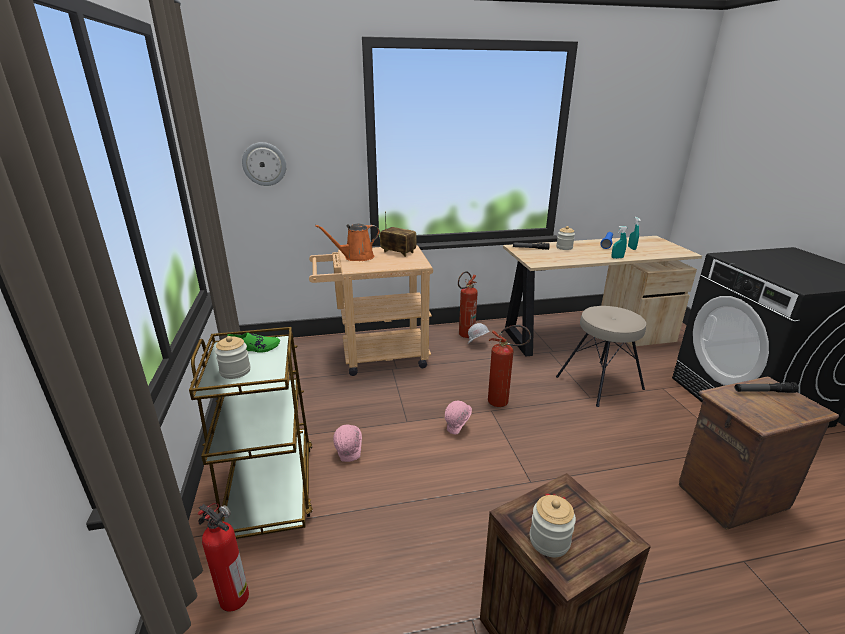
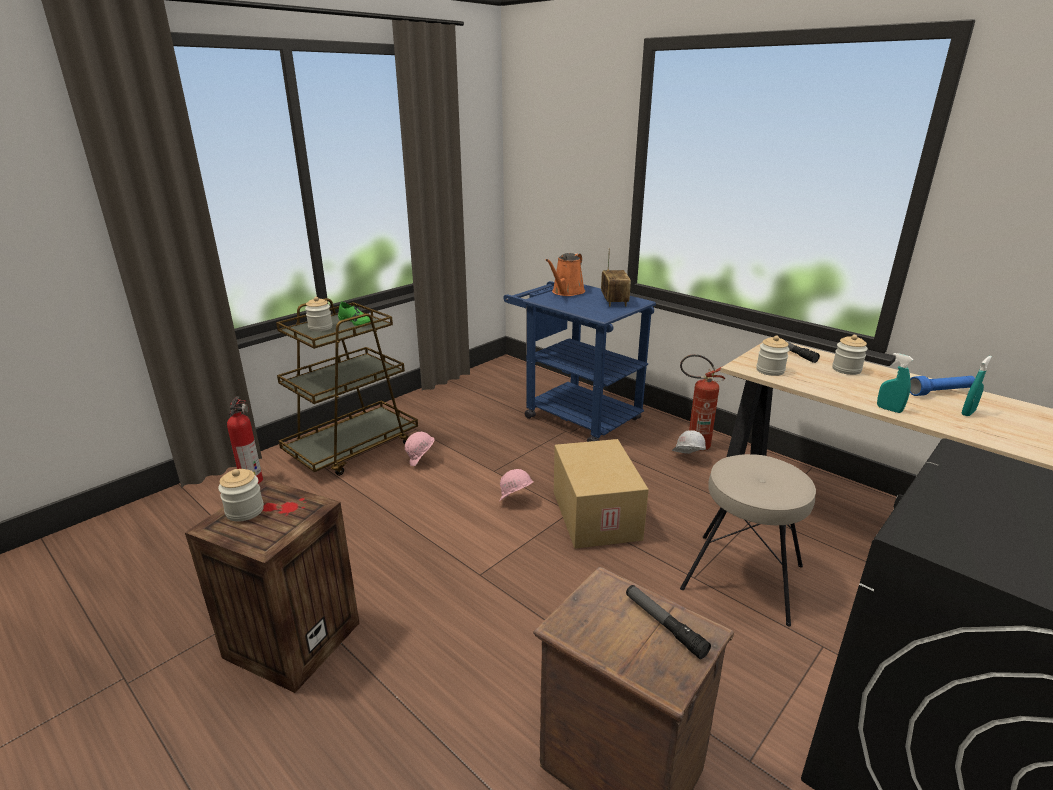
camera: 55 degrees right, 0 degrees up
wall clock [242,142,286,186] -> none
beige cart [309,245,433,376] -> blue cart [503,281,656,442]
orange watering can [315,224,380,261] -> orange watering can turned 90 degrees counterclockwise [546,253,585,296]
fire extinguisher [488,325,531,407] -> cardboard box [554,439,649,549]
none -> jar [756,336,789,376]

